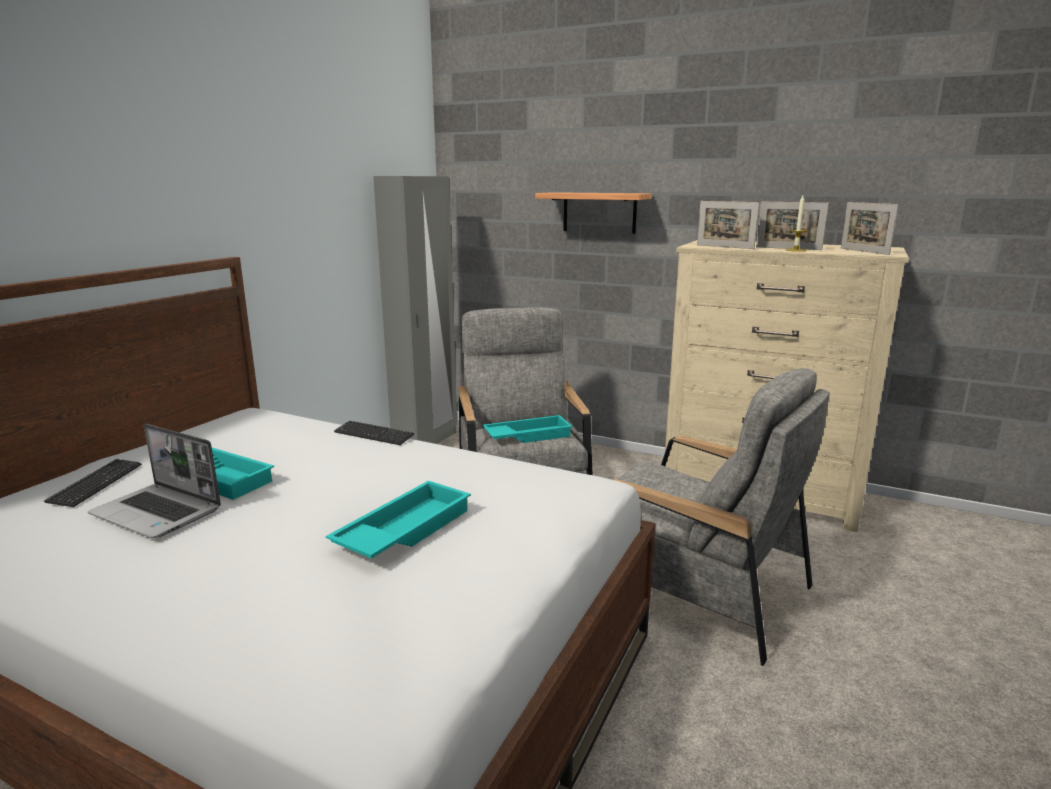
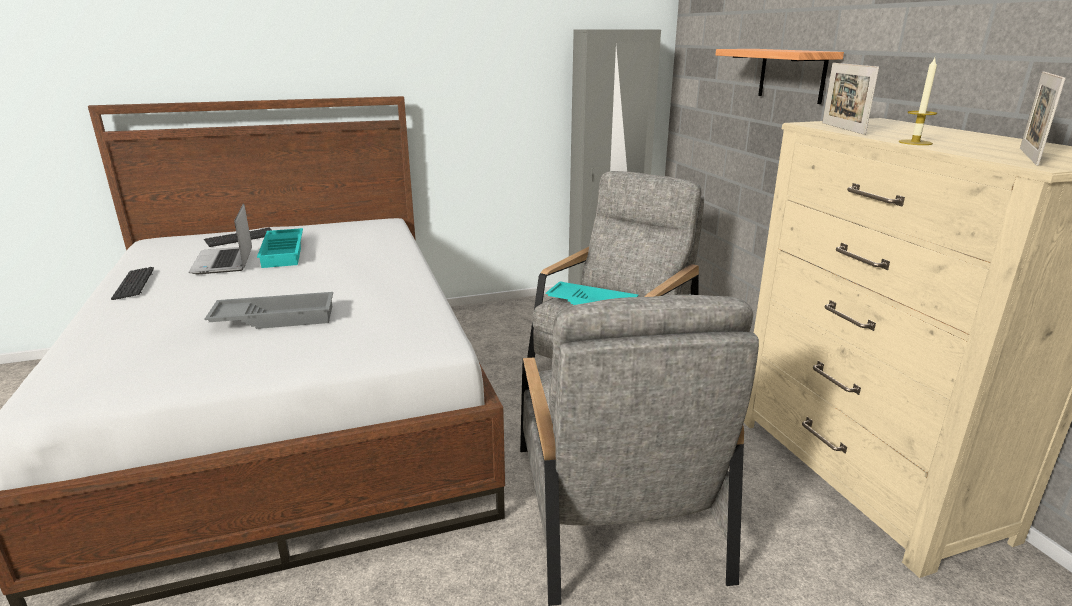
camera: 45 degrees right, 5 degrees up
turquoise tray [326,481,471,559] -> grey tray [204,292,333,329]
keyboard [334,421,415,445] -> keyboard moved to [111,267,154,300]
picture frame [756,202,829,250] -> none

